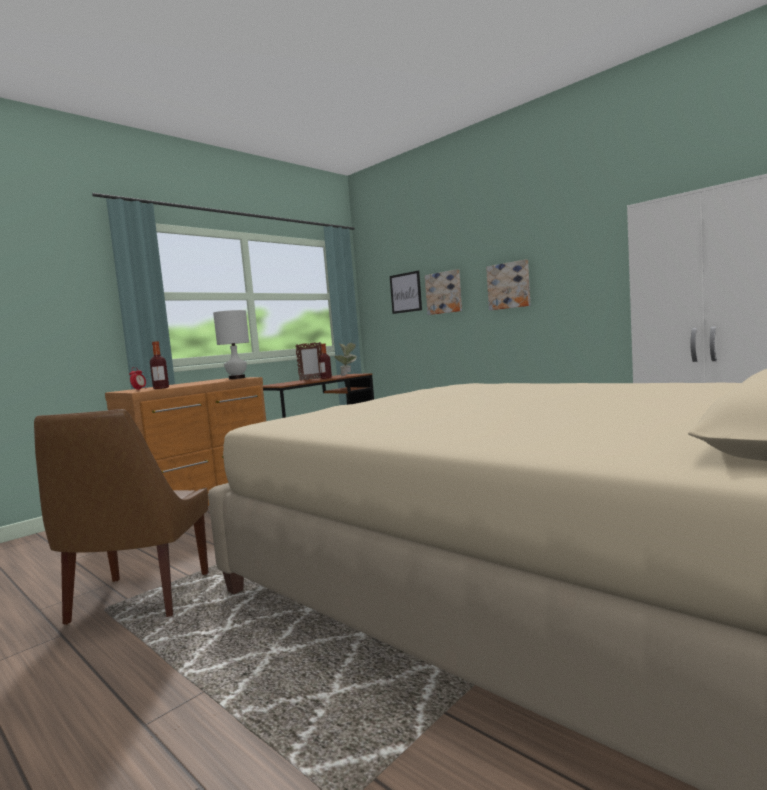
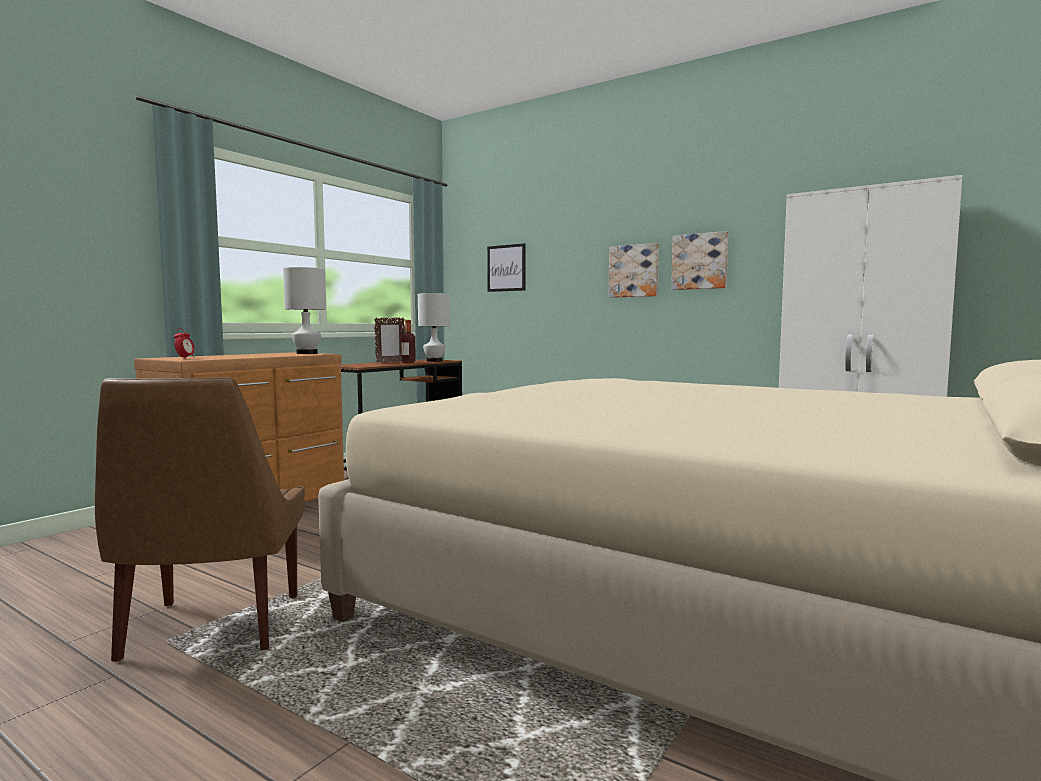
camera: 10 degrees left, 0 degrees up
bottle [150,341,169,389] -> none
potted plant [334,343,357,376] -> white table lamp [418,293,450,362]
picture [425,269,462,315] -> picture moved to [671,231,728,290]

